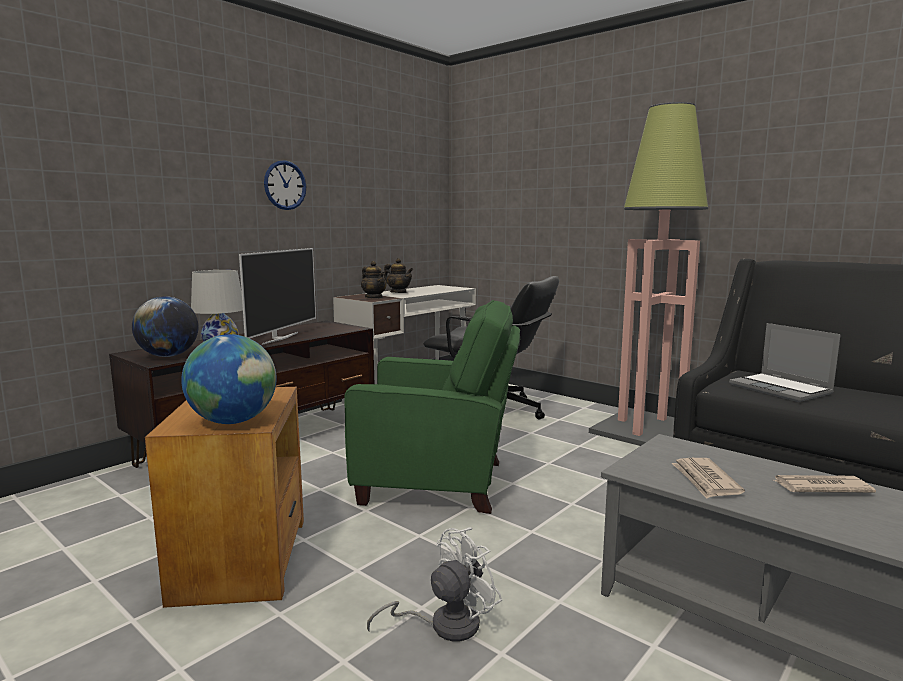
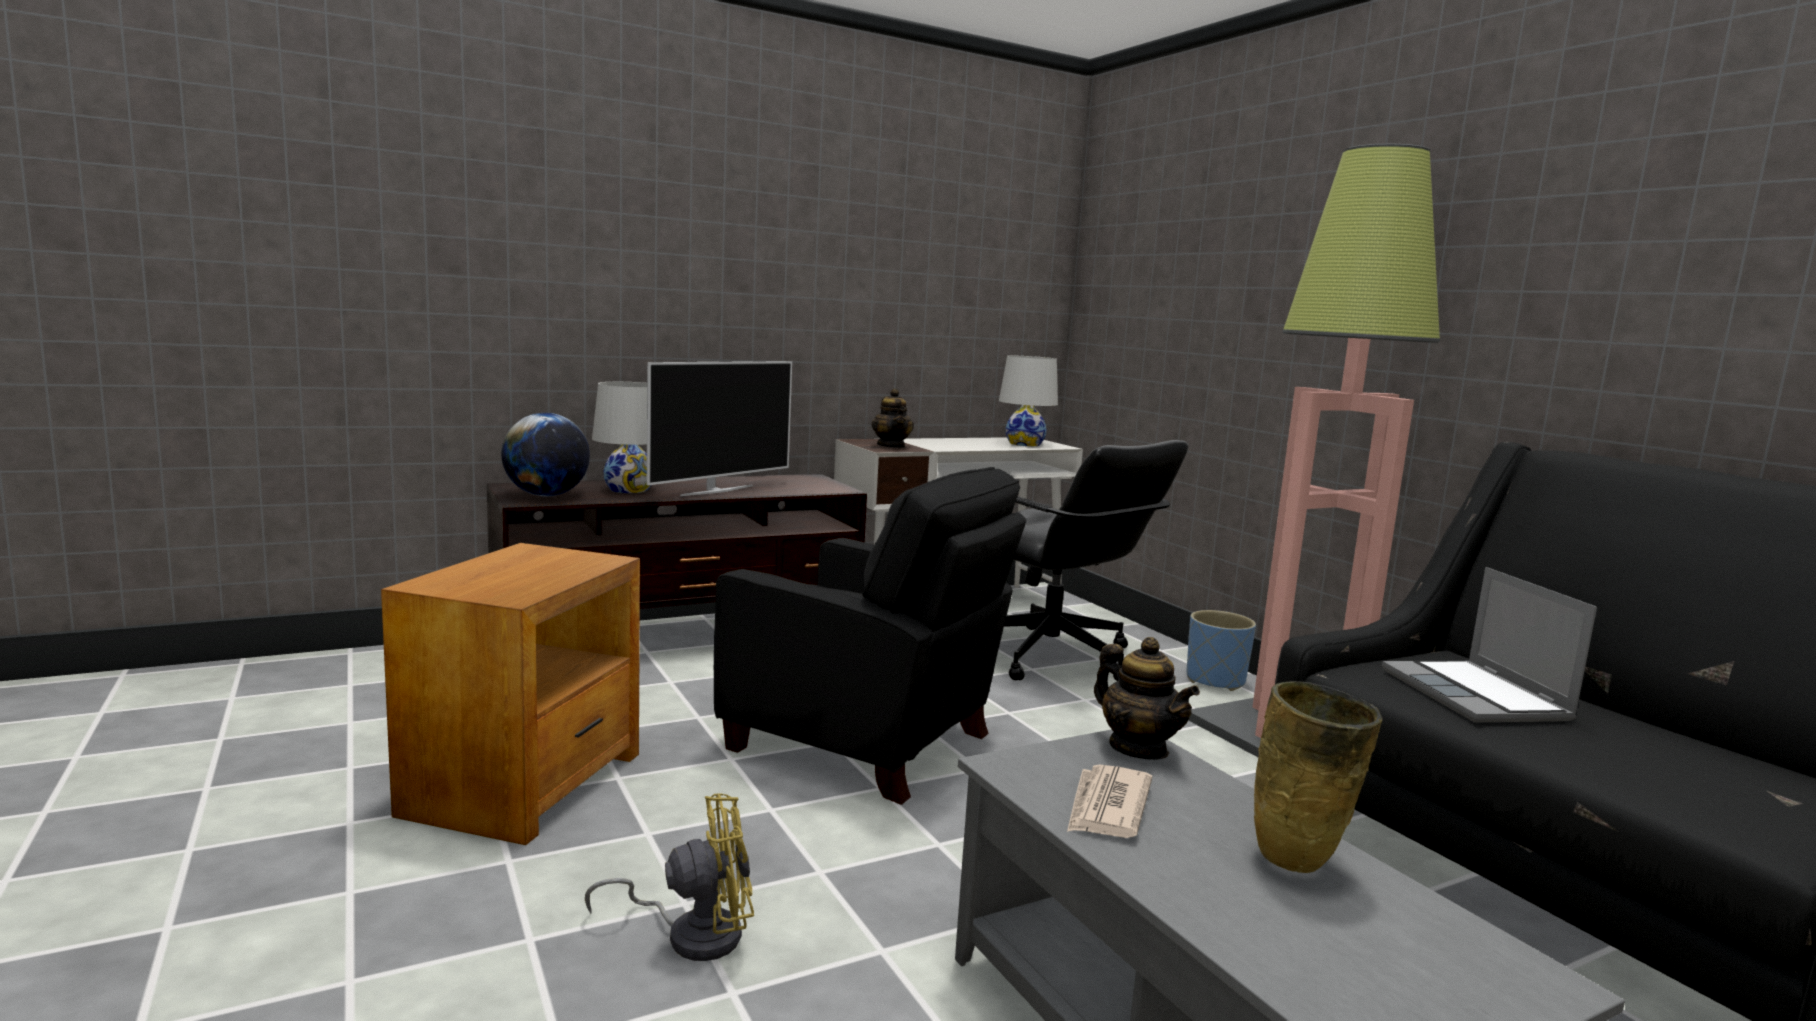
camera: 20 degrees right, 0 degrees up
globe [181,334,277,424] -> none
wall clock [264,160,306,210] -> none
green armchair [344,300,520,514] -> black armchair [714,467,1026,805]
white fan [367,527,502,641] -> yellow fan [585,793,754,961]
teapot [384,258,413,293] -> teapot moved to [1094,637,1200,760]
newspaper [774,475,876,493] -> beige vase [1254,681,1383,873]
none -> white table lamp [999,355,1058,446]
none -> blue planter [1186,610,1256,691]

